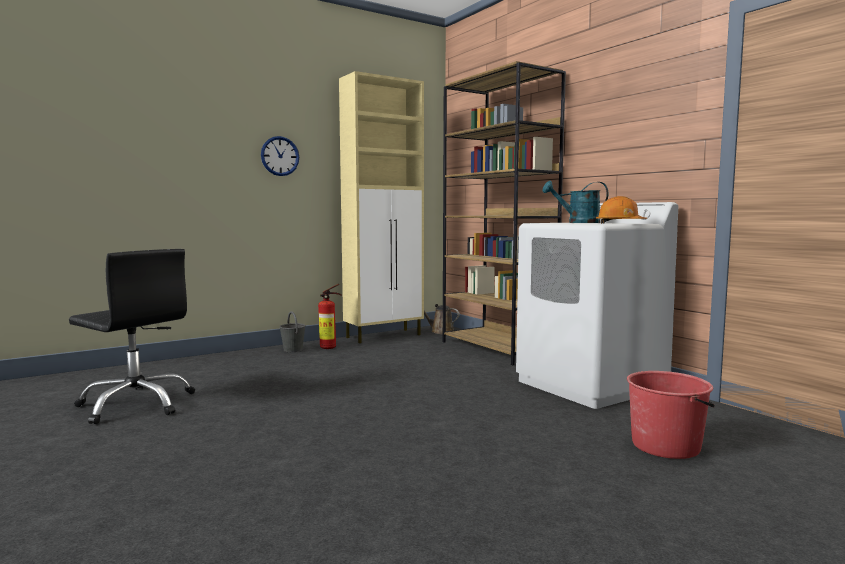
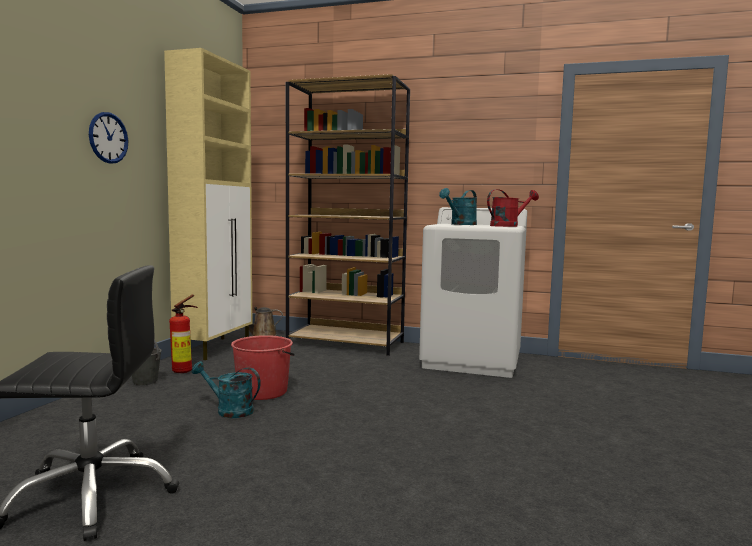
camera: 40 degrees left, 0 degrees up
orange hard hat [596,196,647,224] -> red watering can [487,189,539,227]
red bucket [627,371,715,459] -> red bucket moved to [231,335,295,400]
none -> turquoise watering can [192,361,261,418]

